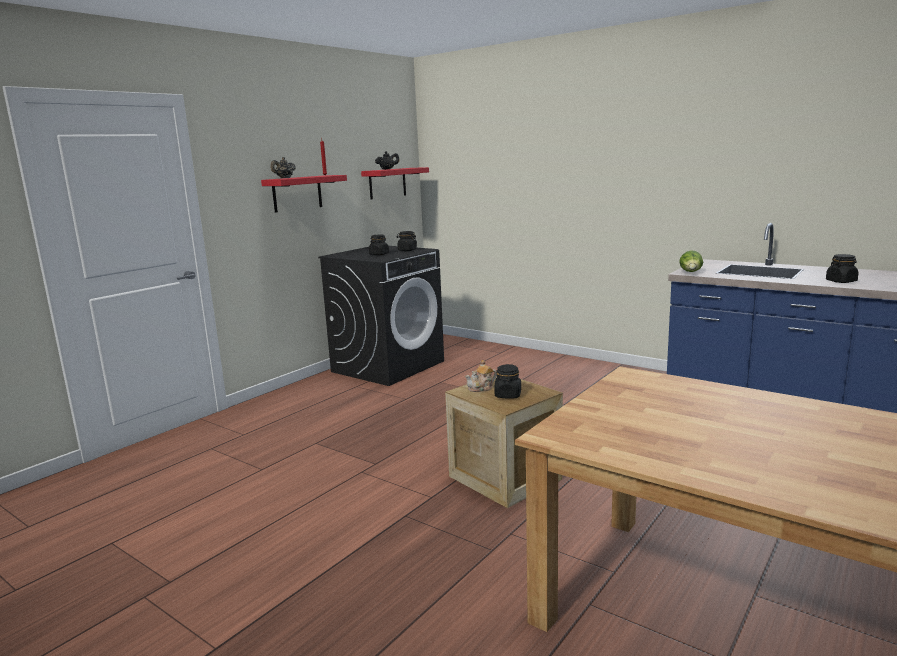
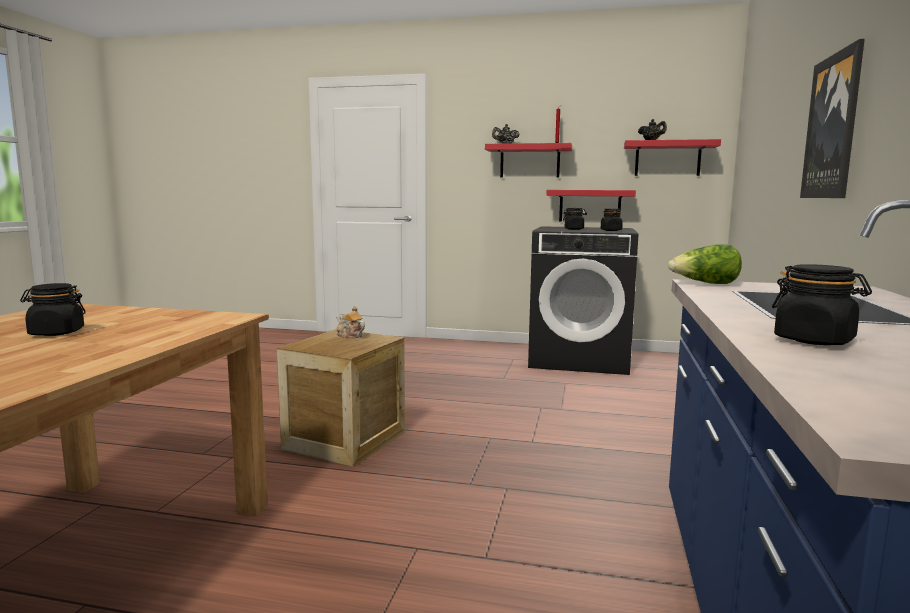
camera: 65 degrees right, 5 degrees down
black jar [494,364,521,399] -> black jar moved to [20,283,86,336]
none -> red shelf [546,190,636,222]
none -> picture [800,39,865,198]

